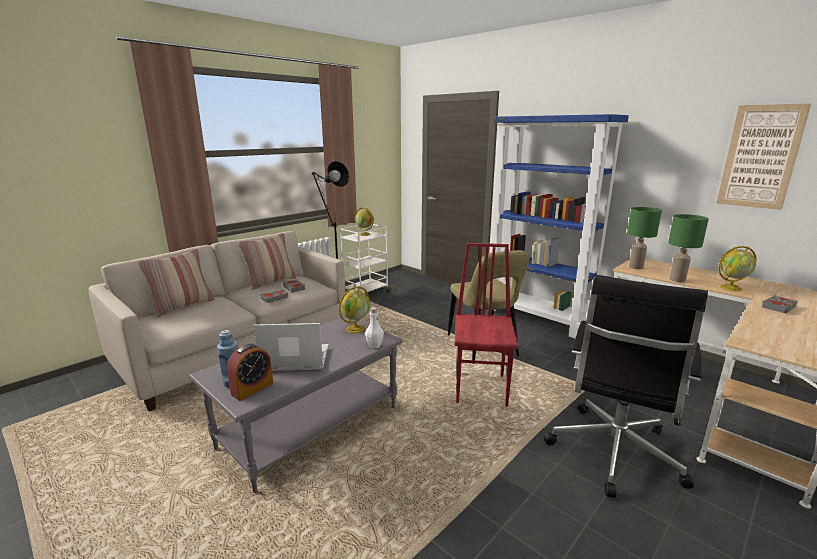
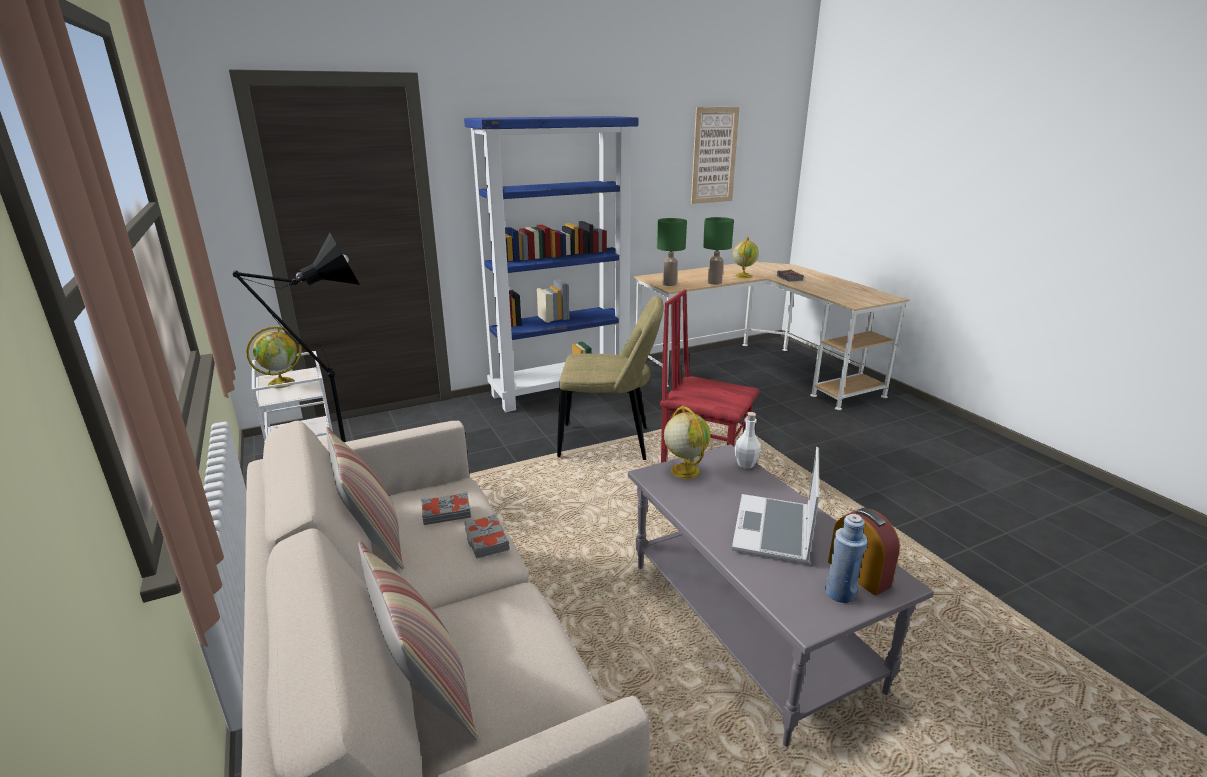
camera: 70 degrees left, 5 degrees up
black office chair [544,275,708,498] -> none

